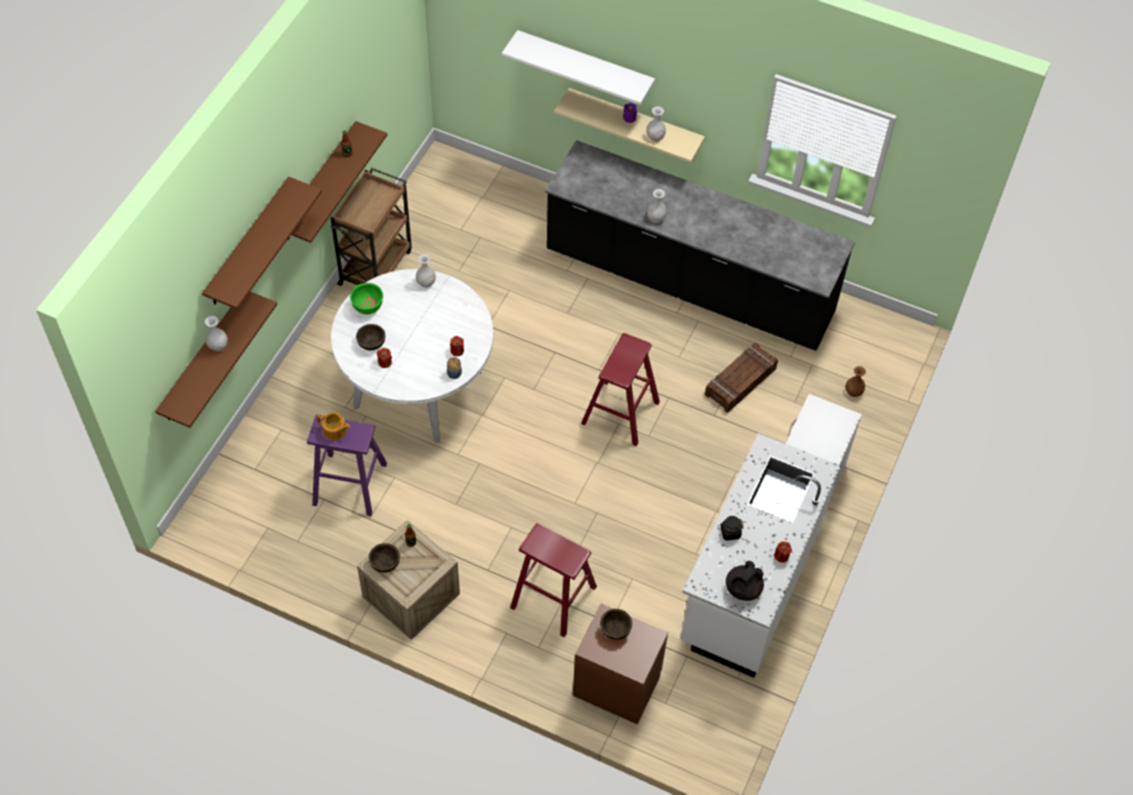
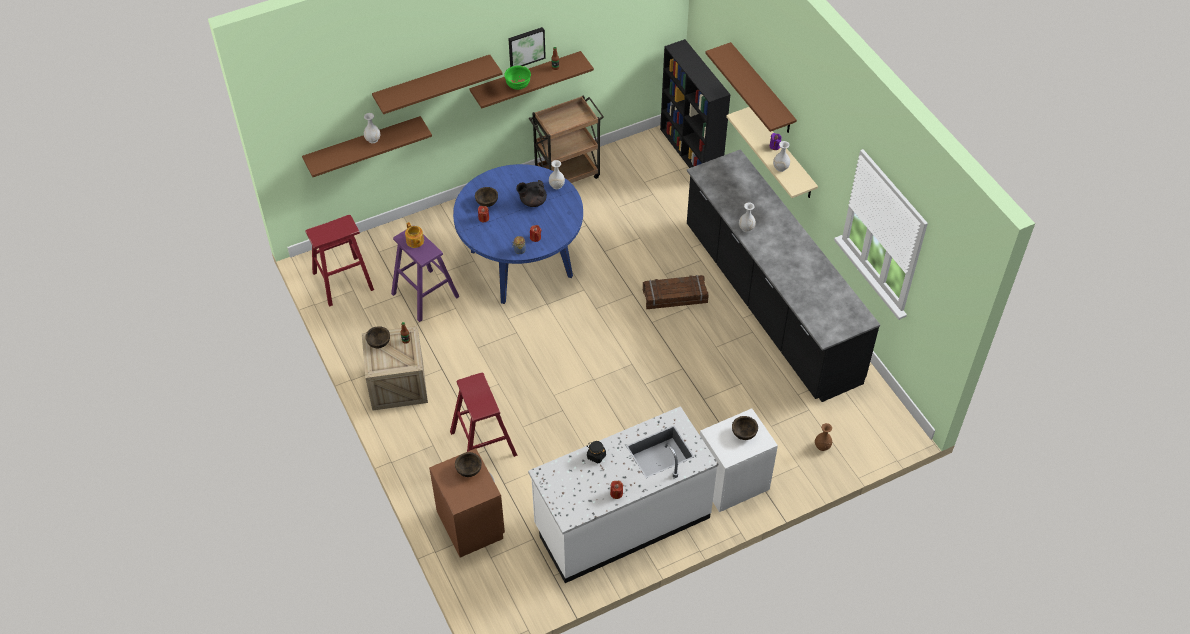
camera: 40 degrees right, 5 degrees down
white dining table [331,269,493,443] -> blue dining table [453,164,583,304]
green bowl [350,283,383,314] -> green bowl moved to [504,65,531,90]
white shelf [502,30,655,105] -> brown shelf [705,42,797,133]
red stool [581,333,660,446] -> red stool moved to [305,215,374,307]
crate [705,343,778,413] -> crate moved to [643,275,709,309]
black teapot [726,561,764,601] -> black teapot moved to [516,180,547,207]
none -> picture [508,27,546,67]
none -> black bookcase [660,39,731,168]
none -> brown bowl [732,416,758,440]

